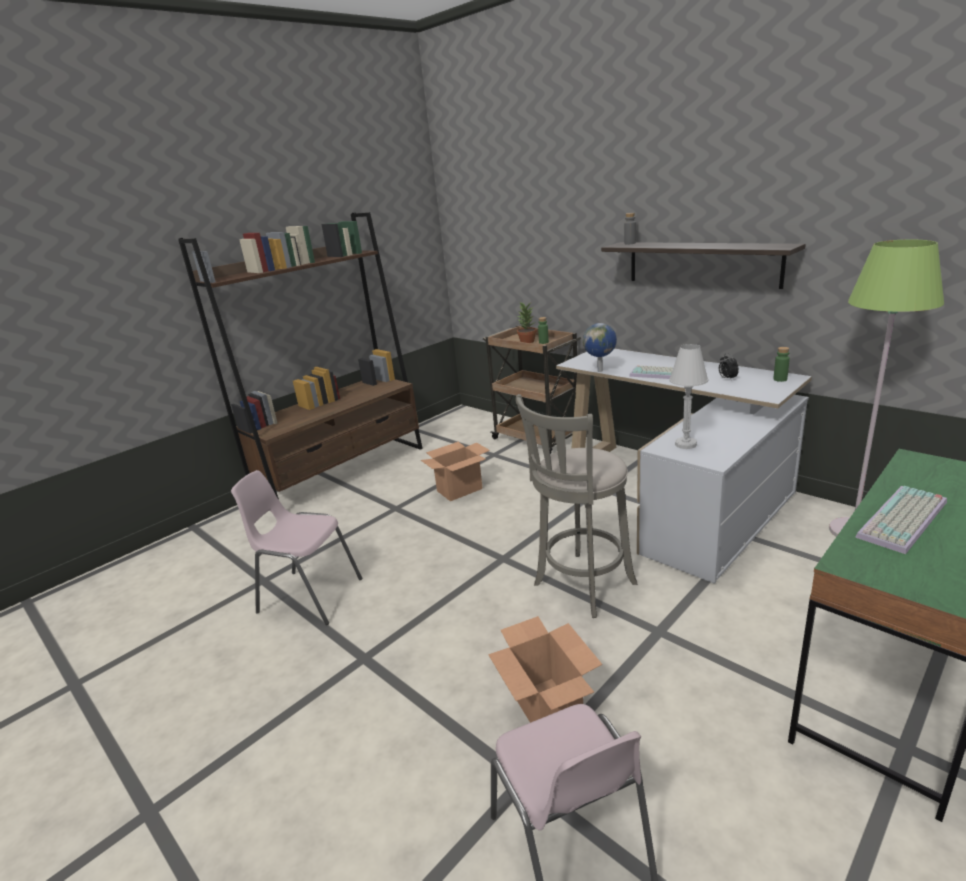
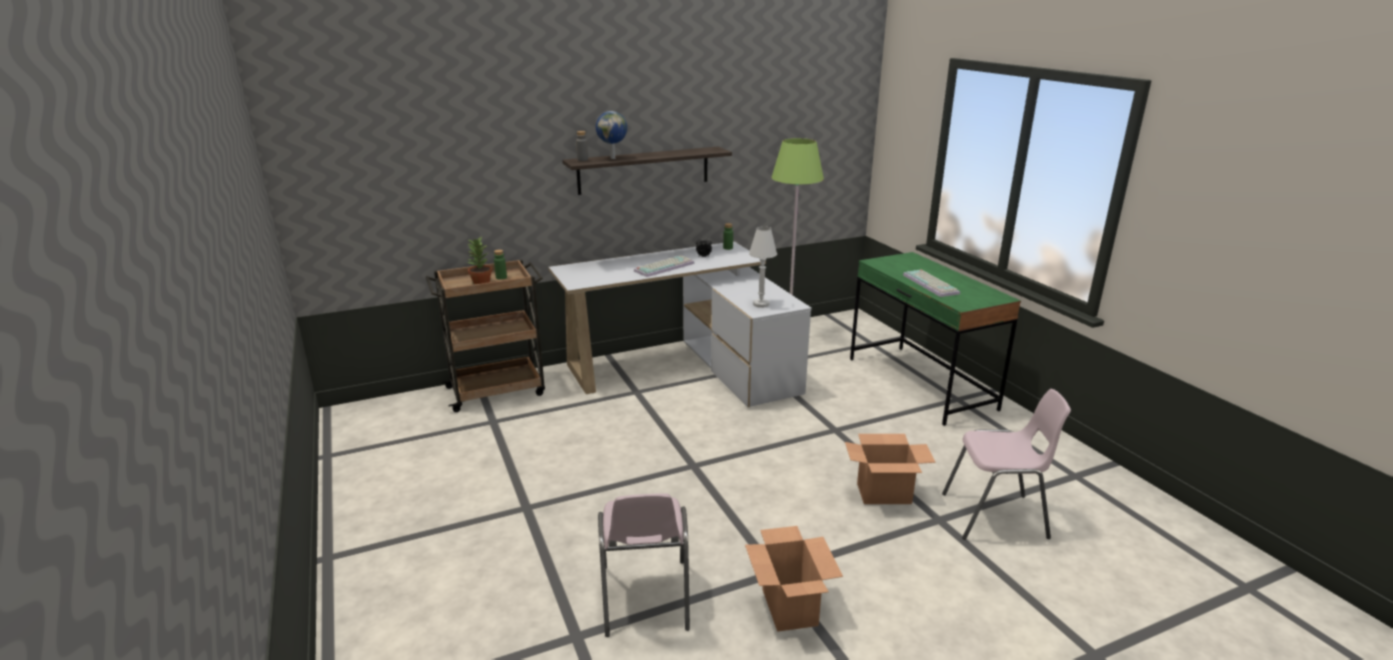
camera: 70 degrees left, 0 degrees up
brown bookcase [178,212,423,500] -> none
pink chair [231,470,362,625] -> pink chair turned 45 degrees counterclockwise [598,494,690,637]
cardboard box [421,442,490,501] -> cardboard box moved to [745,526,843,632]
grey stool [516,394,638,618] -> none
globe [583,323,617,372] -> globe moved to [596,111,627,159]

